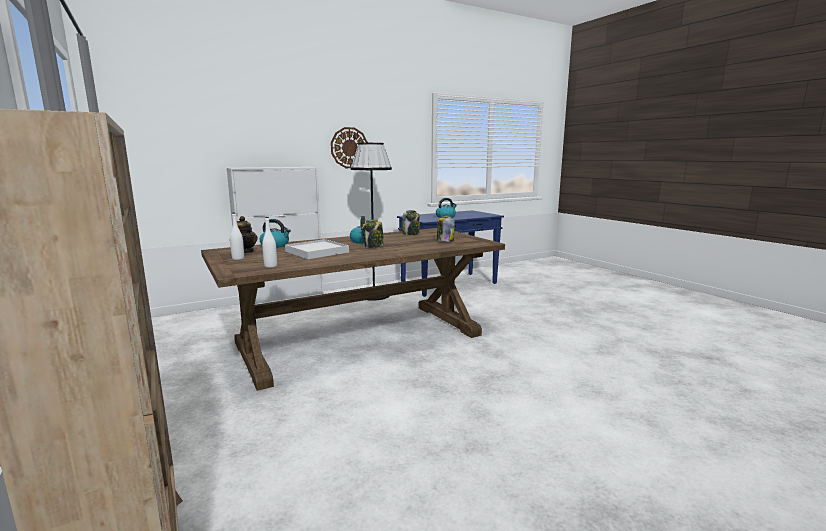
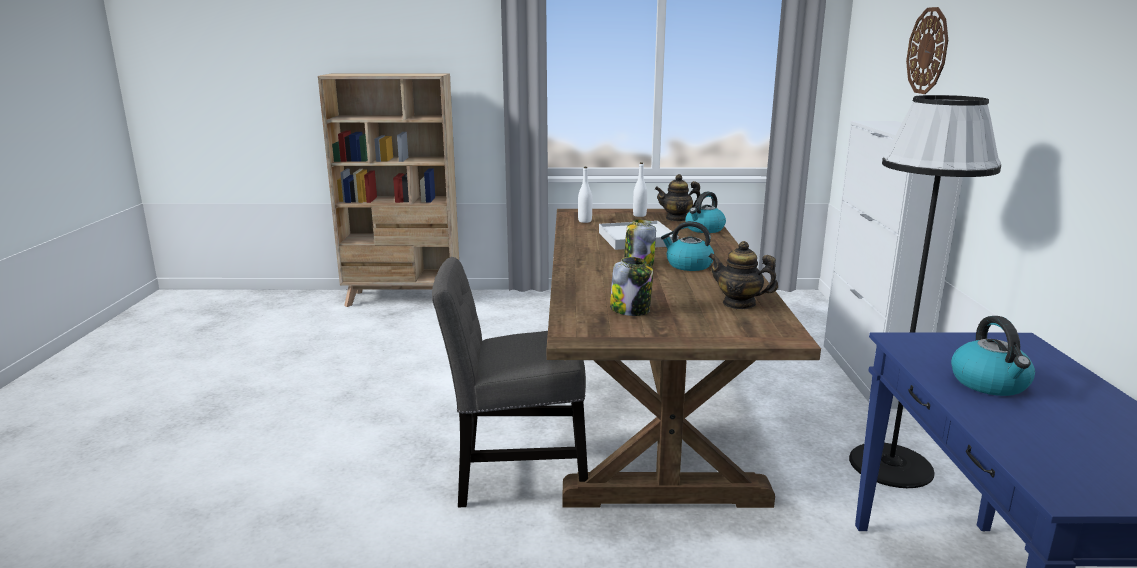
camera: 120 degrees right, 5 degrees up
wall clock [331,127,368,168] -> wall clock moved to [906,7,948,94]
jar [403,210,420,235] -> teapot [708,241,778,310]
none -> grey chair [432,257,588,508]

